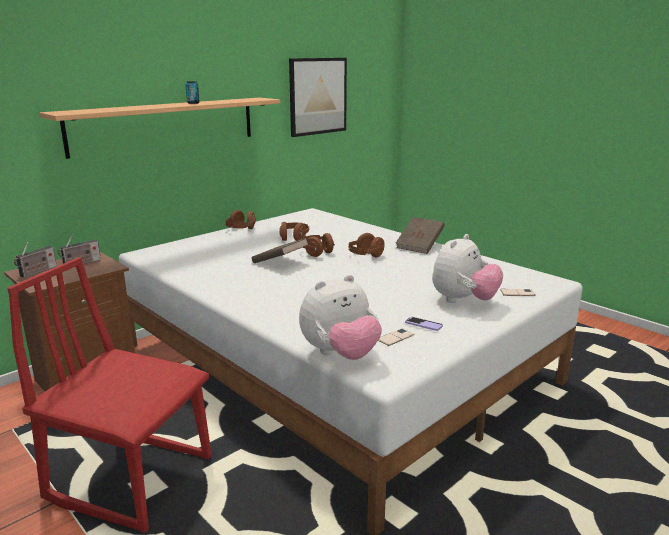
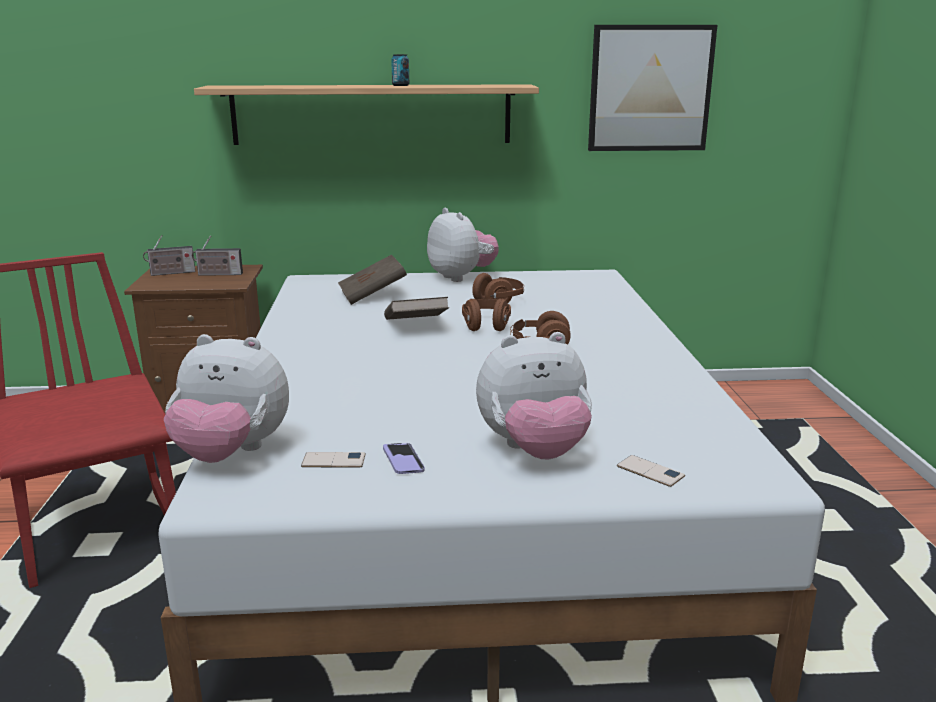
camera: 40 degrees right, 0 degrees up
brown headphones [225,210,256,229] -> plush toy [427,208,499,282]
brown book [396,217,445,254] -> brown book moved to [338,255,407,305]

